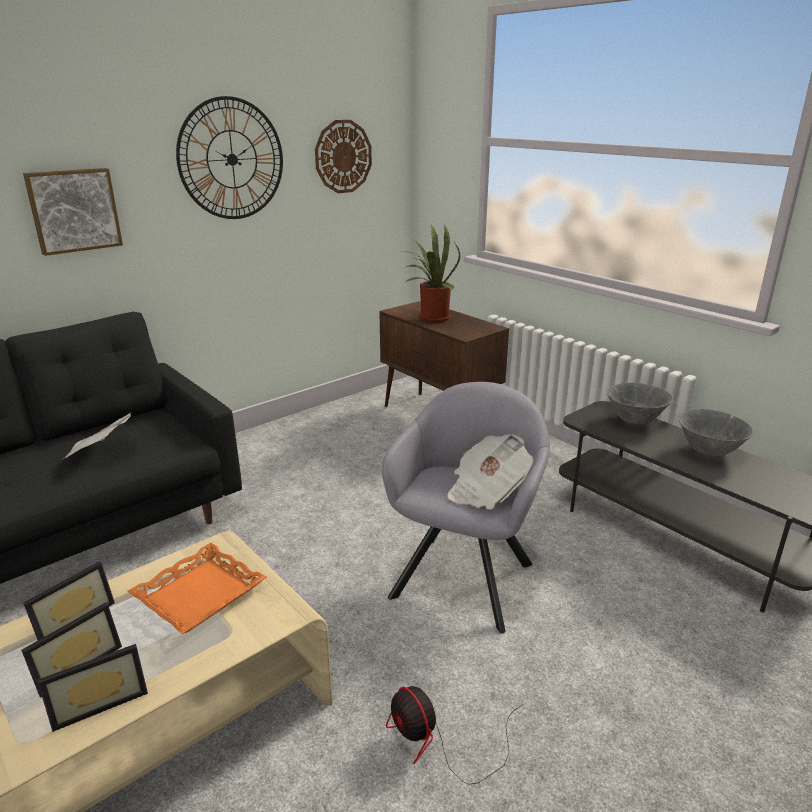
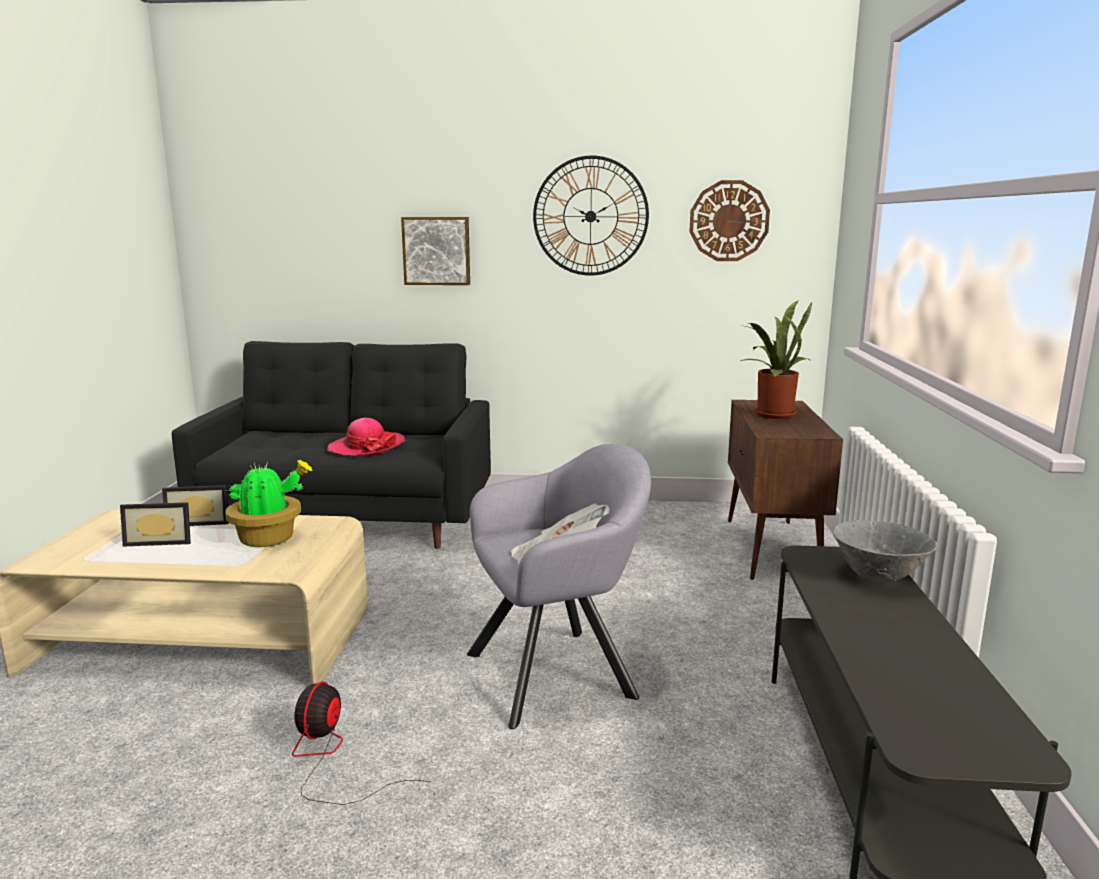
camera: 45 degrees right, 10 degrees down
picture frame [38,644,148,732] -> none
newspaper [63,413,131,459] -> hat [327,418,406,457]
orange tray [127,543,266,634] -> potted plant [225,460,313,547]
grey bowl [678,409,753,456] -> none

